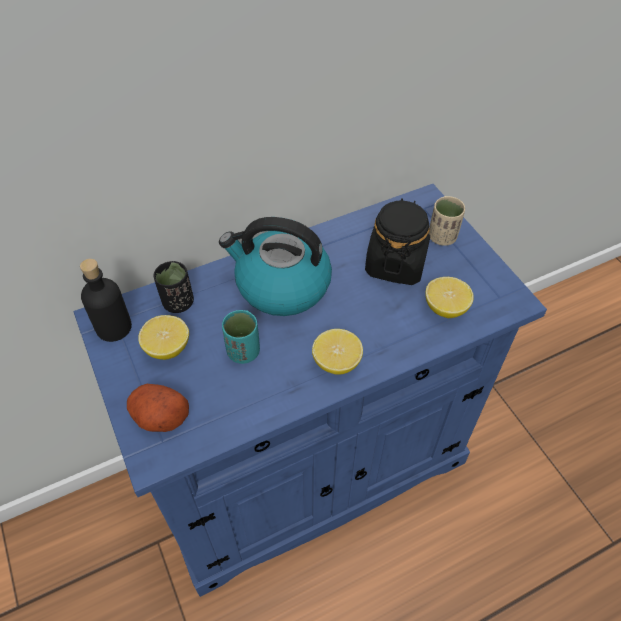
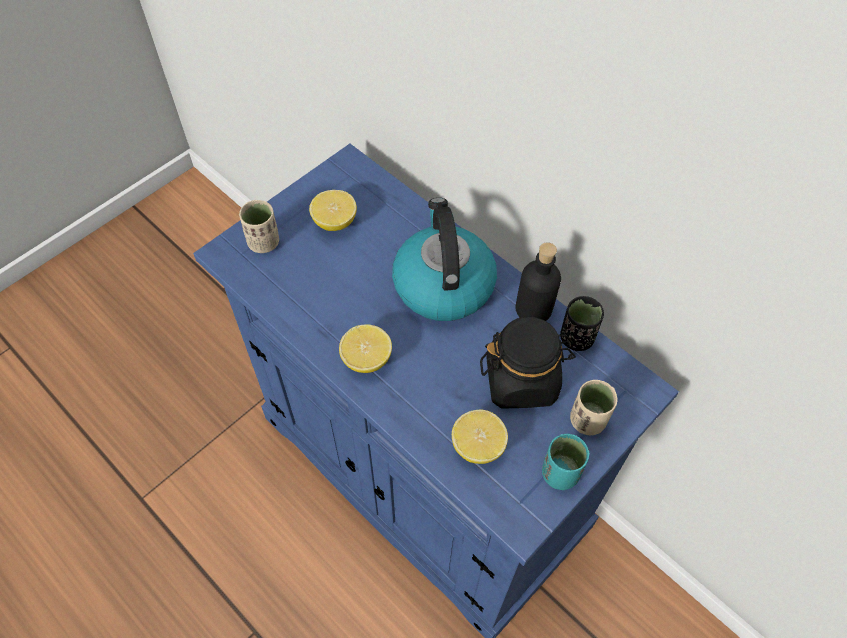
camera: 70 degrees right, 5 degrees up
black bottle [80,259,132,342] -> black bottle moved to [515,242,561,321]
potato [127,384,189,432] -> beige cup [239,200,279,253]
black cup [154,261,194,313] -> black cup moved to [560,296,604,351]
turquoise cup [222,310,260,364] -> turquoise cup moved to [542,434,590,490]

